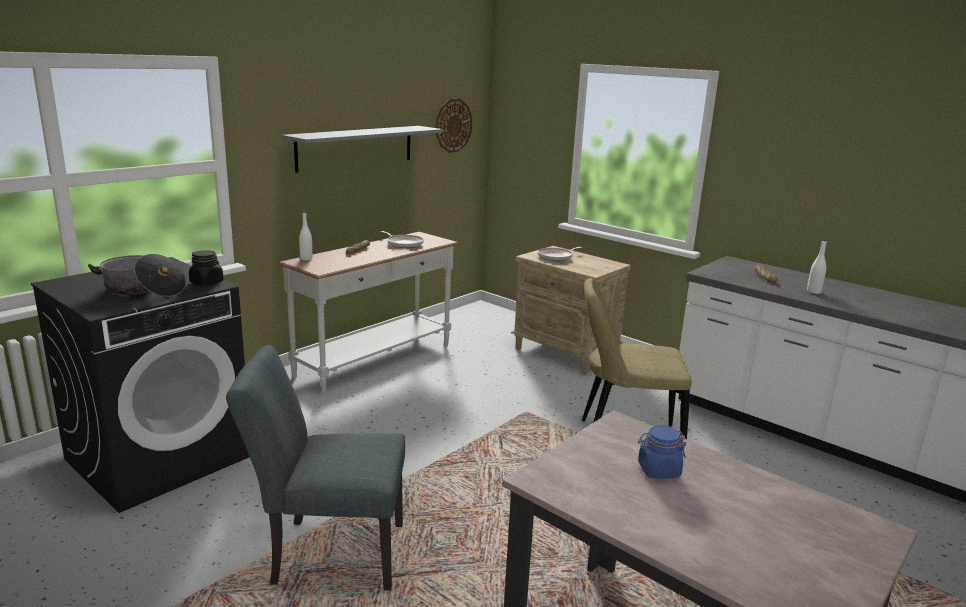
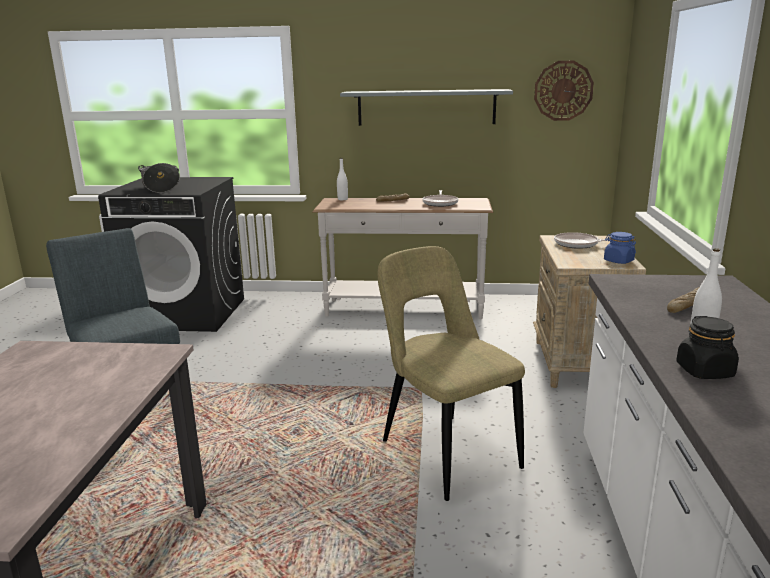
camera: 55 degrees right, 0 degrees up
black jar [189,250,224,286] -> black jar moved to [676,316,739,379]
blue jar [638,426,686,479] -> blue jar moved to [604,232,636,264]

